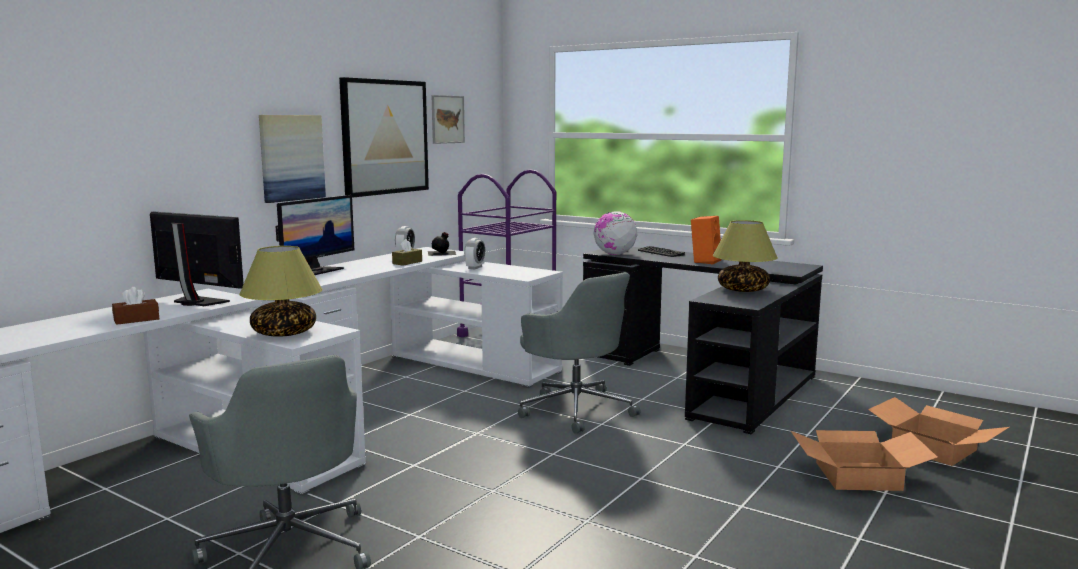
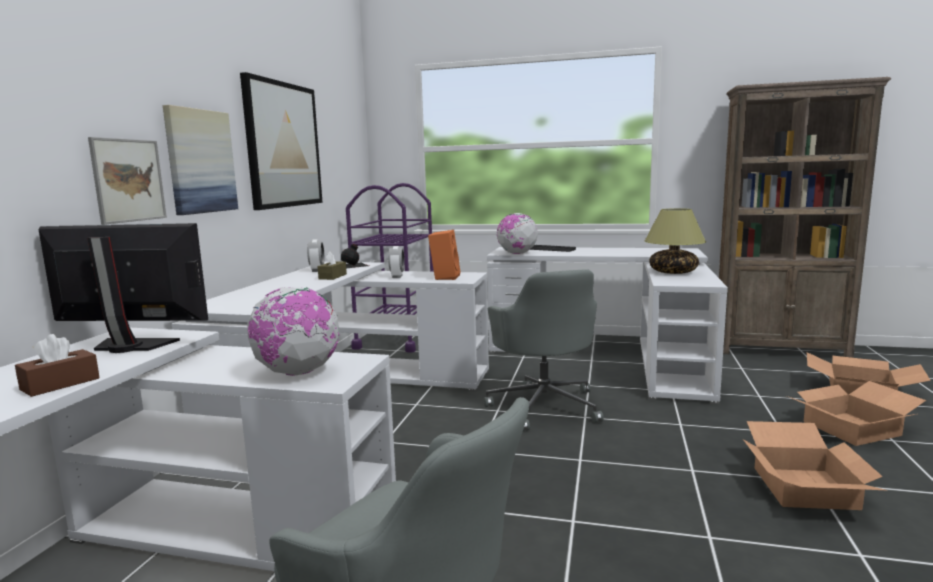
camera: 20 degrees left, 0 degrees up
table lamp [239,246,322,337] -> globe [246,287,339,376]
monitor [276,195,354,275] -> none
picture [431,95,465,144] -> picture moved to [88,137,167,225]
grey office chair [518,272,641,434] -> grey office chair turned 45 degrees clockwise [484,269,604,431]
black desk [583,247,823,435] -> white desk [487,247,728,404]
orange speaker [691,216,721,264] -> orange speaker moved to [428,230,460,280]
none -> brown bookcase [719,77,891,358]
none -> cardboard box [743,421,885,510]

